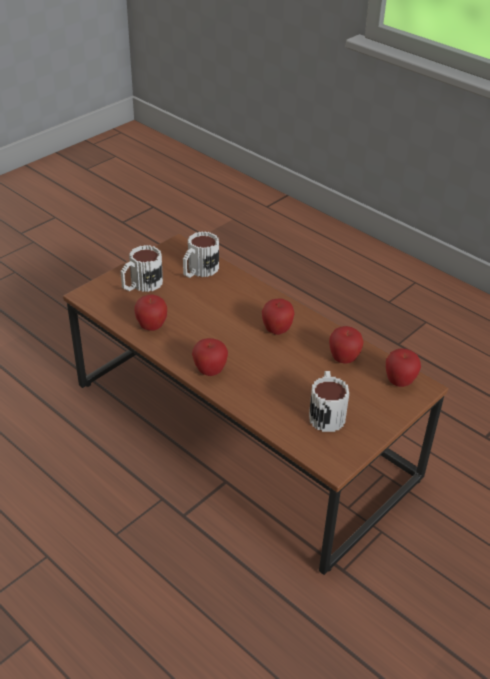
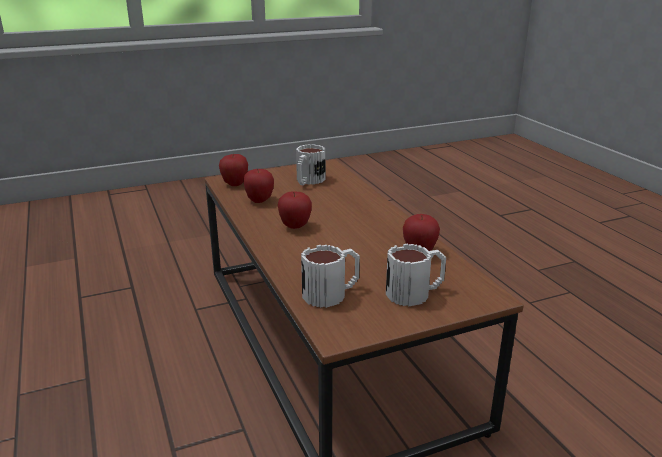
camera: 155 degrees left, 15 degrees down
apple [192,338,228,376] -> none

